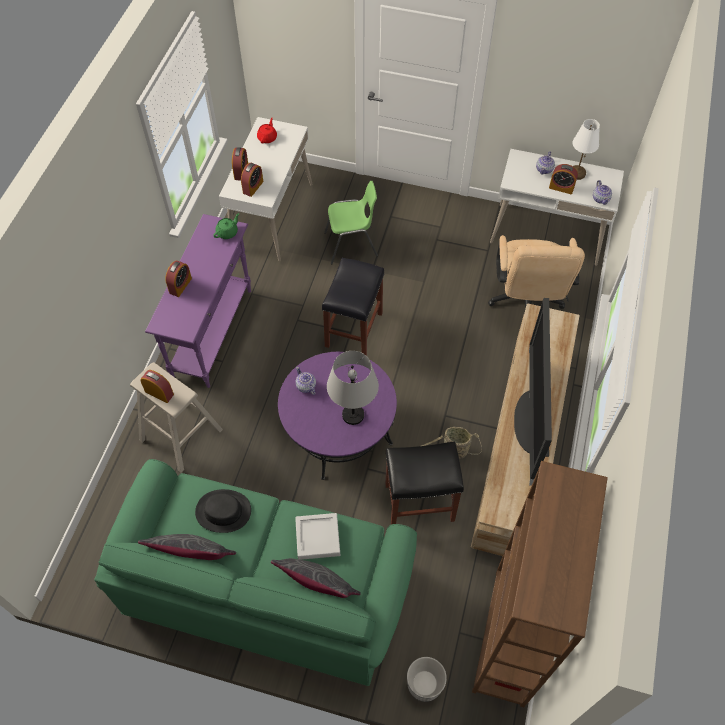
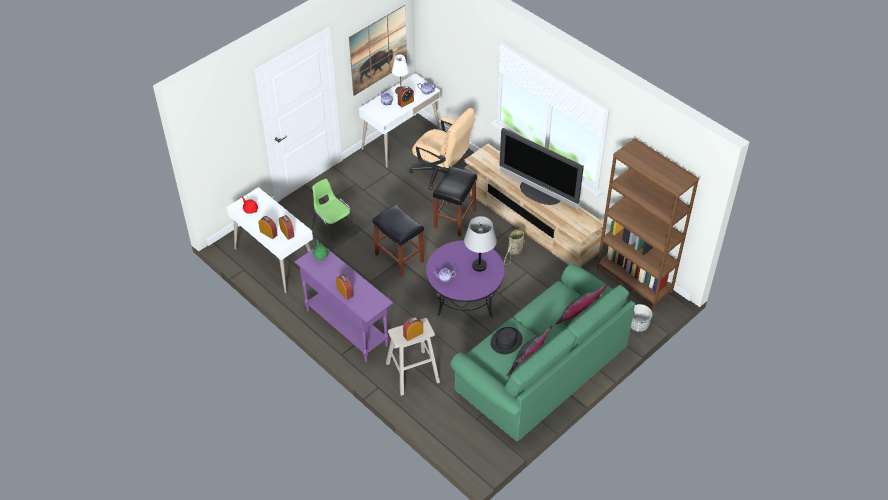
camera: 60 degrees left, 10 degrees down
grey tray [295,513,340,560] -> none
green chair [324,181,378,264] -> green chair turned 60 degrees counterclockwise [312,179,357,249]
black stool [385,441,464,524] -> black stool moved to [433,167,477,237]
none -> picture [349,5,407,96]

